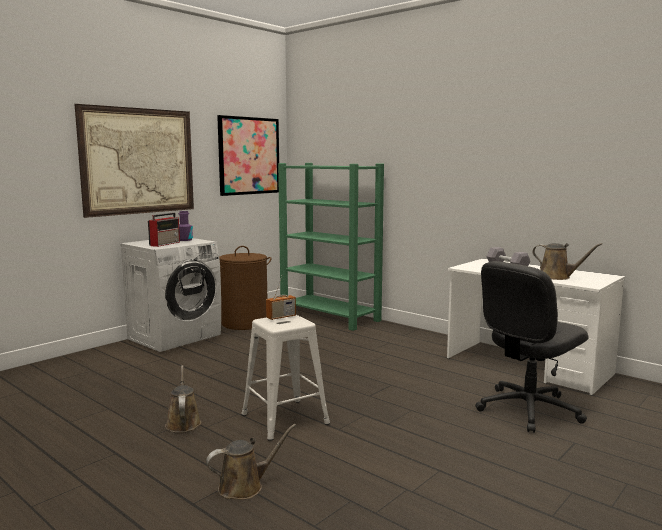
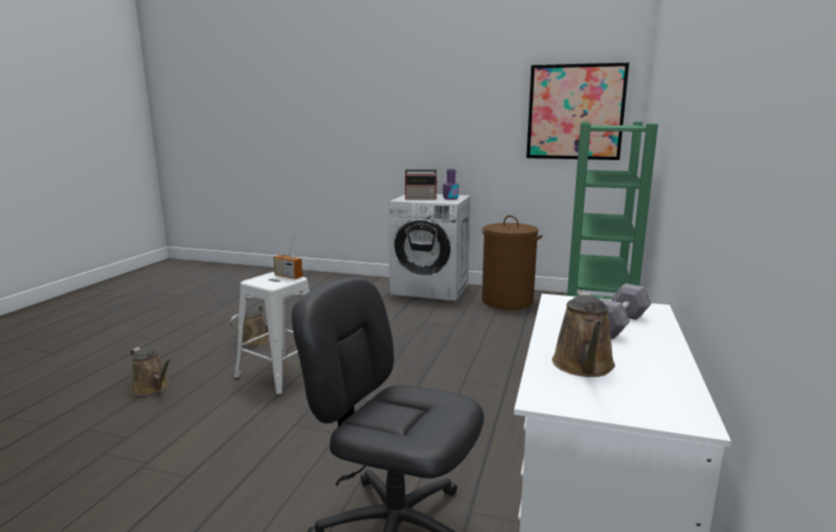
camera: 65 degrees right, 5 degrees up
picture [75,104,194,218] -> none

